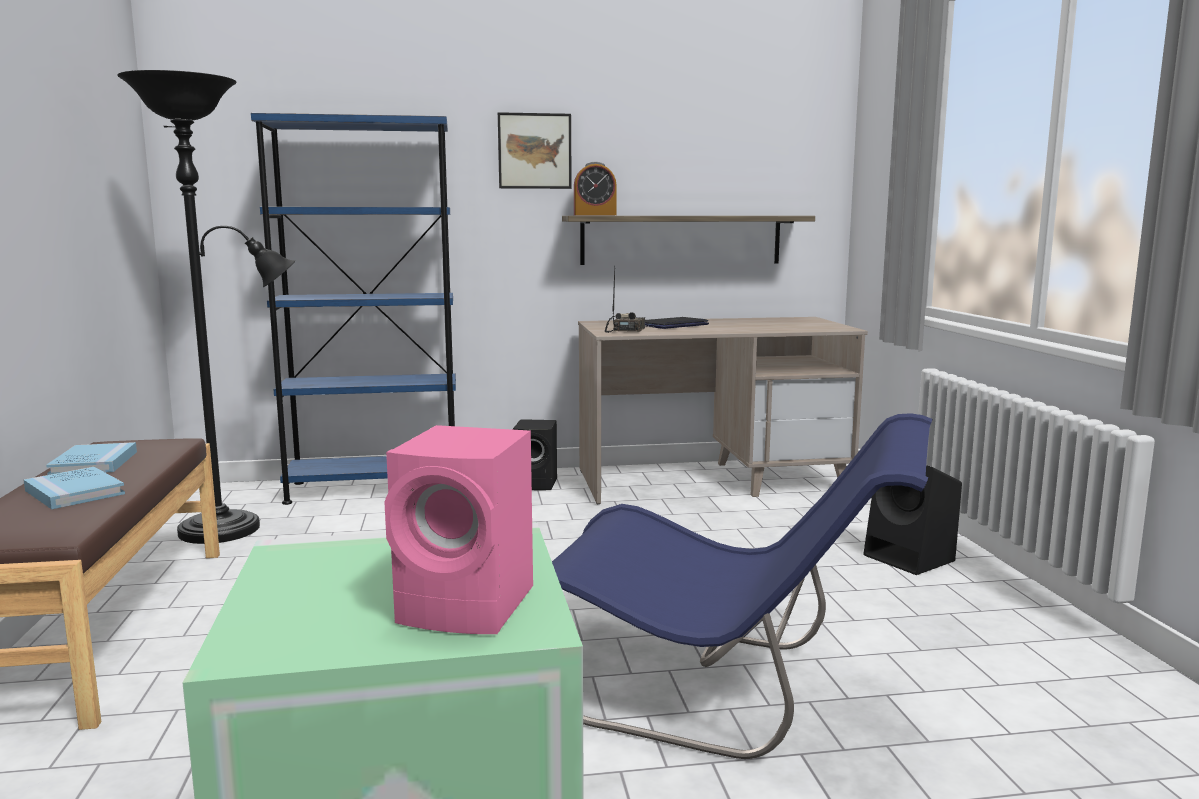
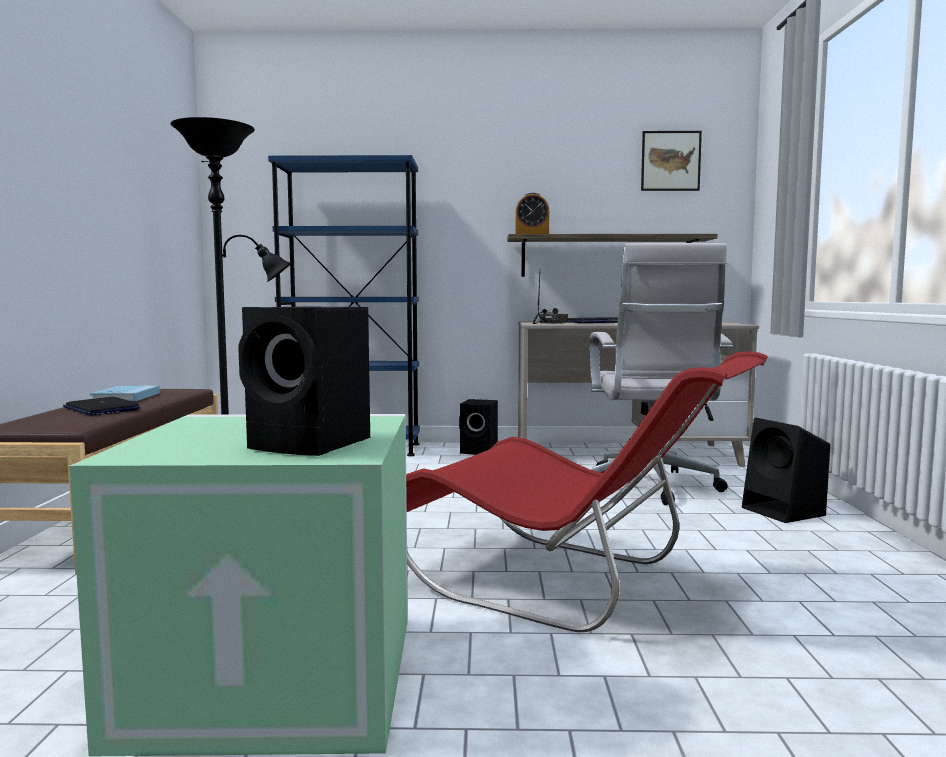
camera: 10 degrees right, 5 degrees down
blue book [24,467,125,509] -> laptop [63,397,141,416]
pink speaker [384,425,533,634] -> black speaker [238,306,370,456]
picture [498,112,572,189] -> picture moved to [641,131,702,191]
blue chair [552,413,933,759] -> red chair [406,351,768,632]
none -> white office chair [590,243,733,505]

